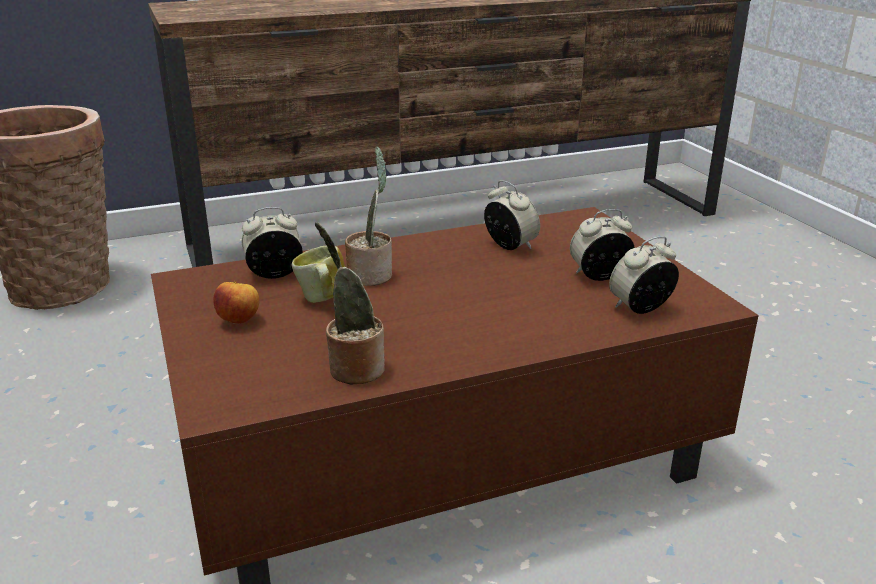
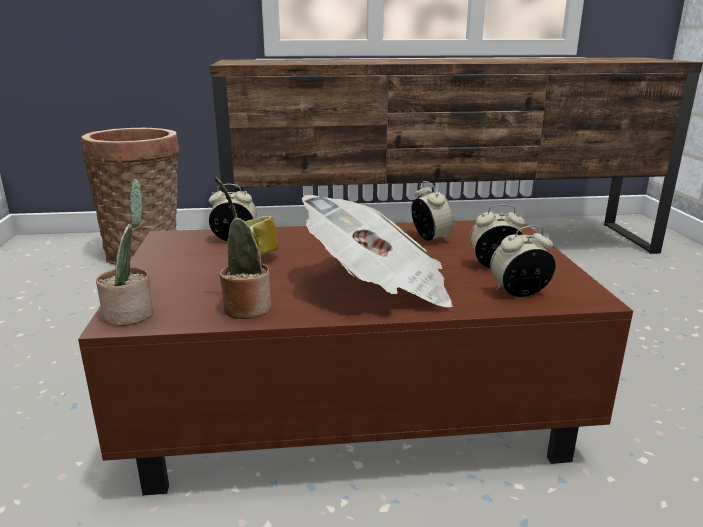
camera: 15 degrees right, 5 degrees down
apple [213,281,259,324] -> none
potted plant [345,147,392,286] -> potted plant moved to [96,178,153,326]
none -> newspaper [302,195,453,308]

